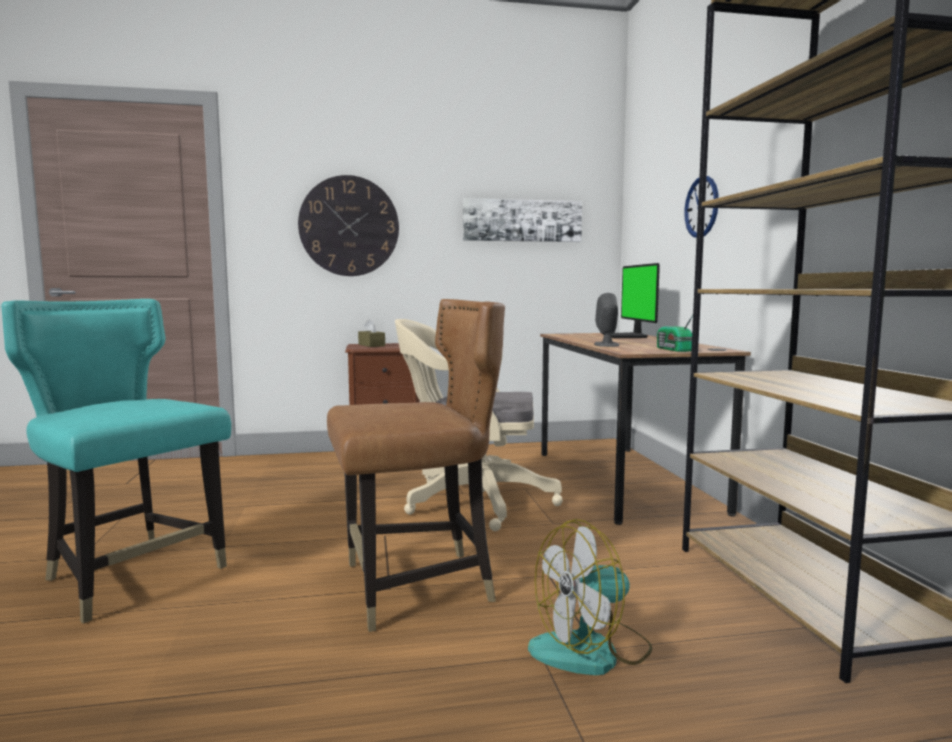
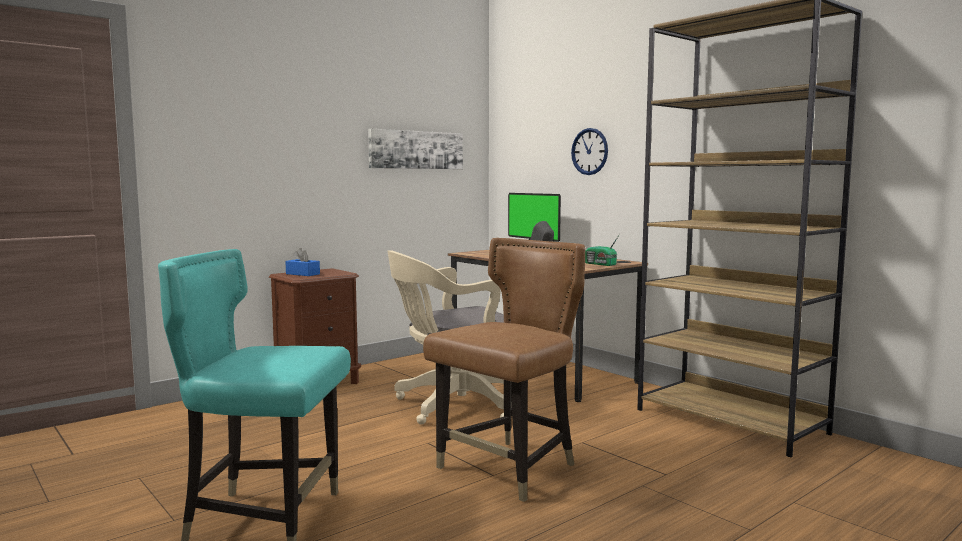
camera: 30 degrees left, 0 degrees up
wall clock [298,175,399,276] -> none
brown tissue box [358,319,385,347] -> blue tissue box [285,248,320,276]
fan [528,519,652,675] -> none

